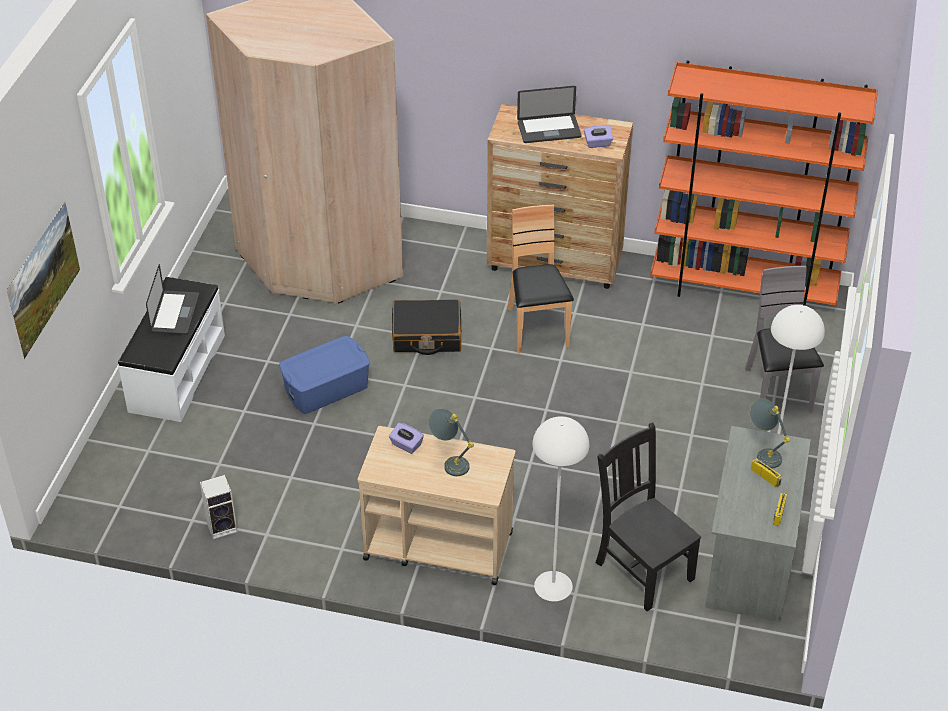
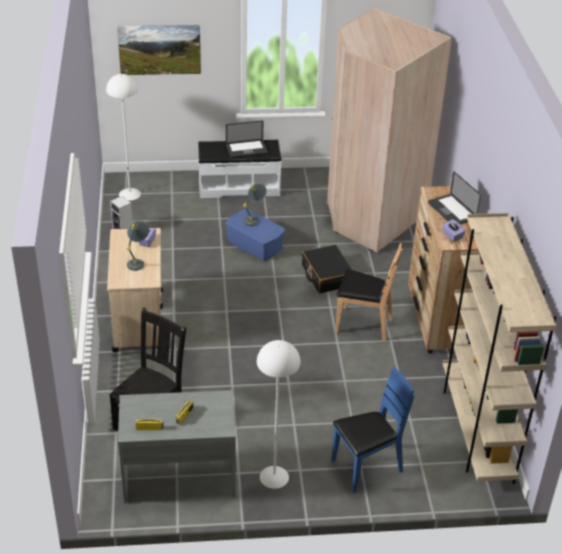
camera: 70 degrees right, 5 degrees down
brown chair [508,205,574,353] -> brown chair turned 45 degrees clockwise [335,243,403,341]
white floor lamp [532,416,589,601] -> white floor lamp moved to [106,74,141,201]
orange bookcase [650,60,878,306] -> beige bookcase [443,213,557,484]
grey chair [745,266,824,413] -> blue chair [331,367,415,493]
grey table lamp [749,398,790,468] -> grey table lamp moved to [243,183,267,226]

